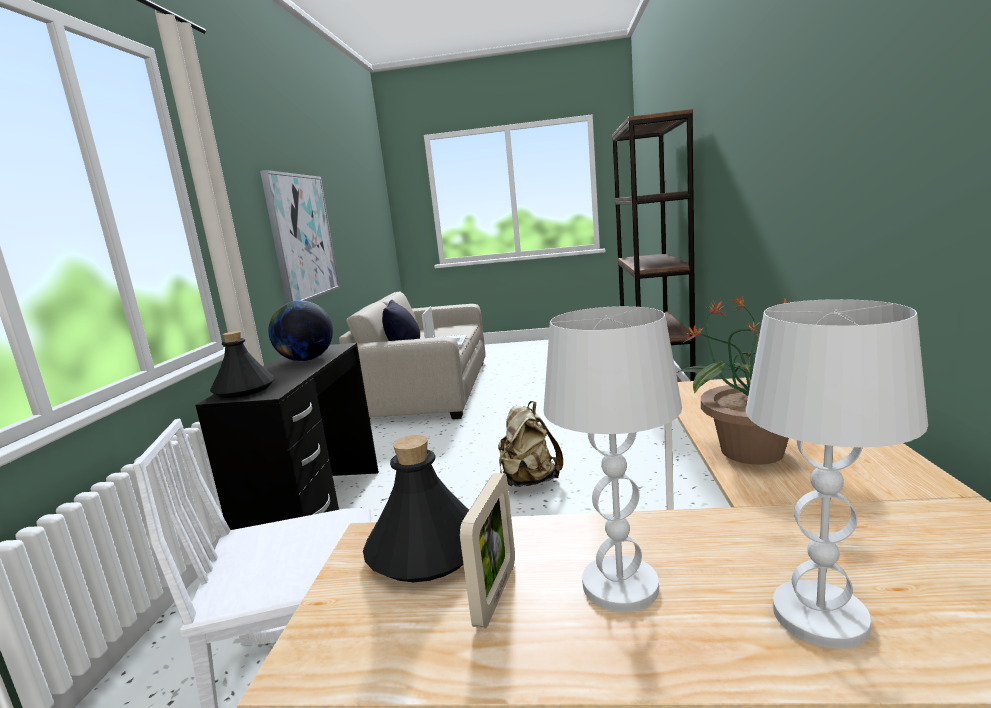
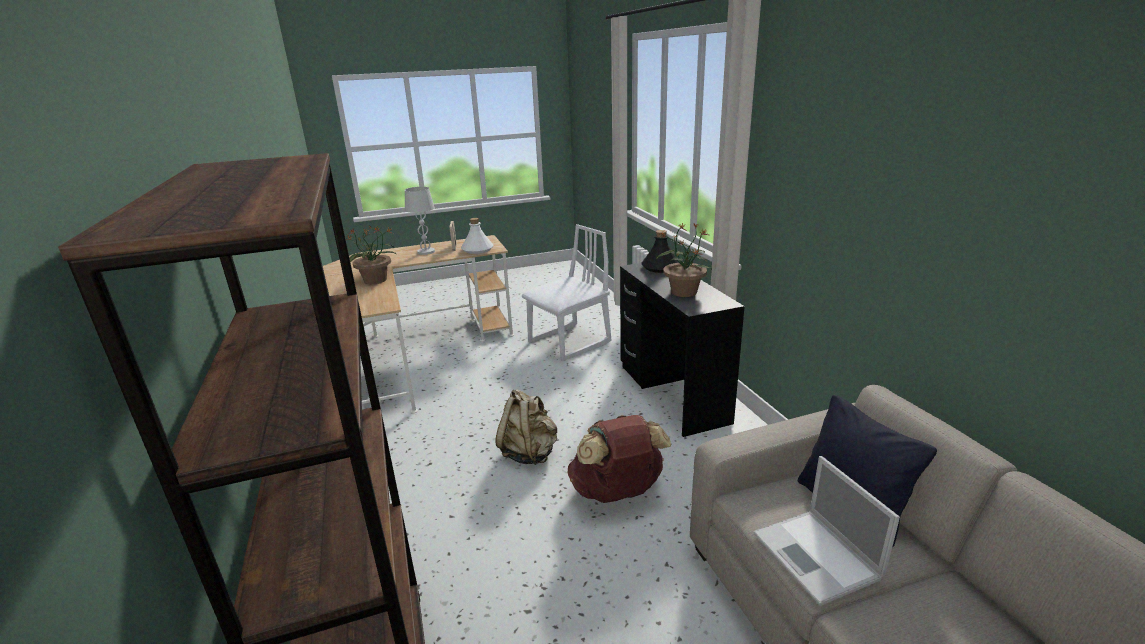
camera: 155 degrees right, 10 degrees up
picture [260,170,340,303] -> none
globe [268,301,333,361] -> potted plant [656,223,712,297]
black bottle [363,435,469,582] -> white bottle [461,218,493,254]
white table lamp [746,299,928,649] -> none
none -> brown backpack [567,415,671,503]

